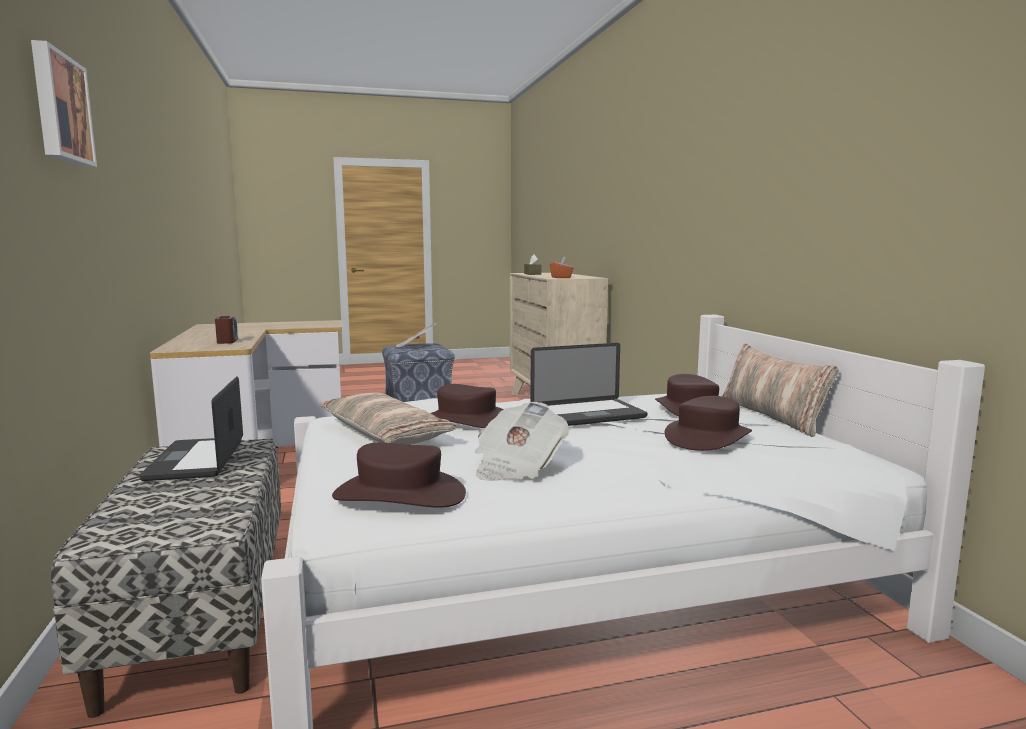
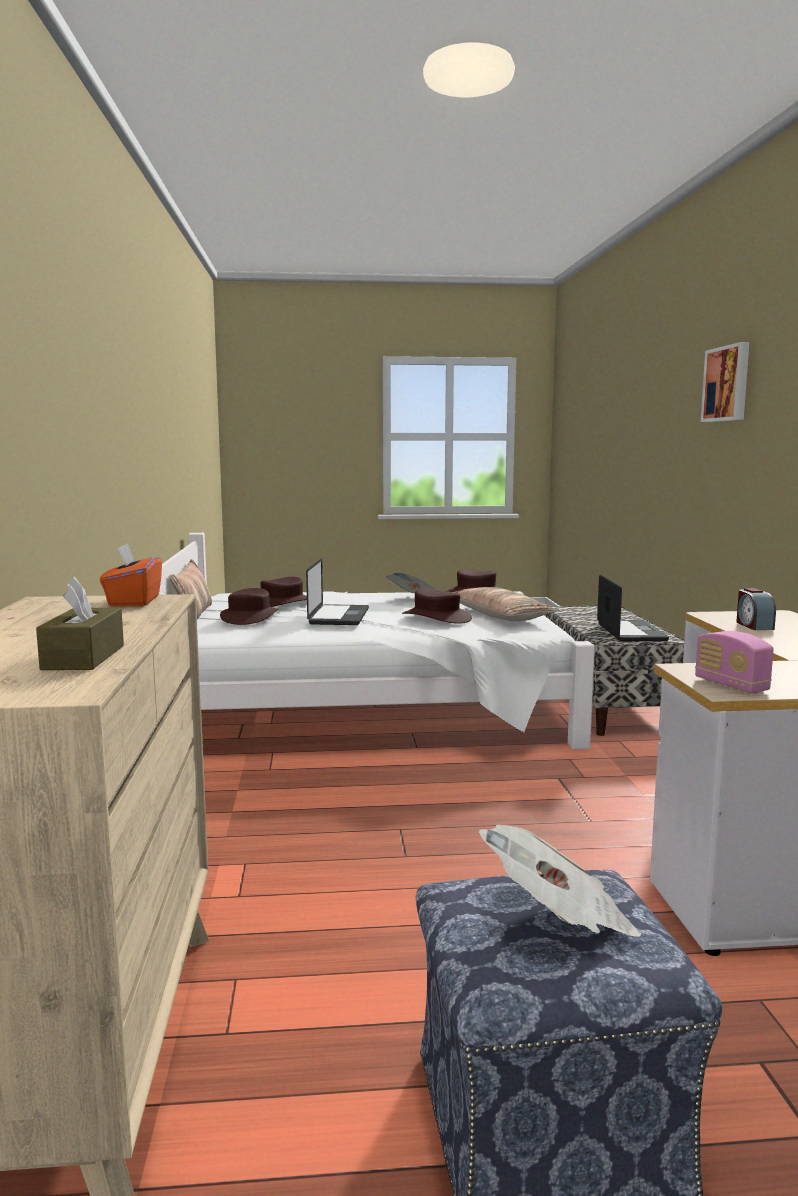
camera: 170 degrees left, 0 degrees up
laptop [530,343,648,426] -> laptop turned 105 degrees clockwise [306,558,369,625]
none -> radio [695,631,774,694]

